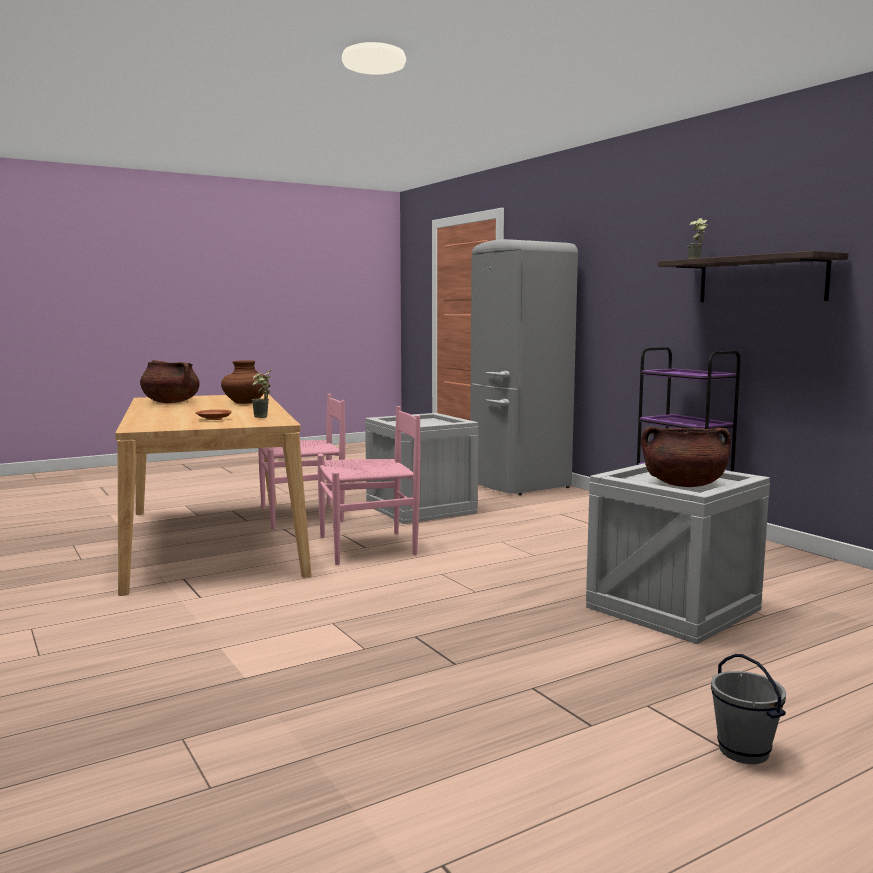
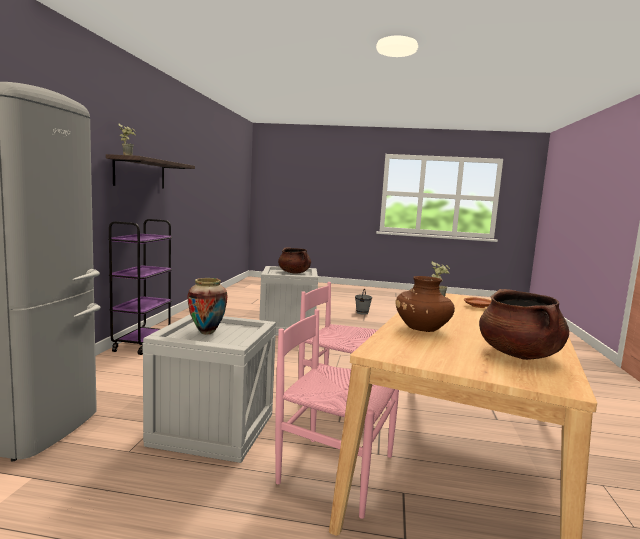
camera: 140 degrees left, 0 degrees up
none -> vase [187,278,228,334]

